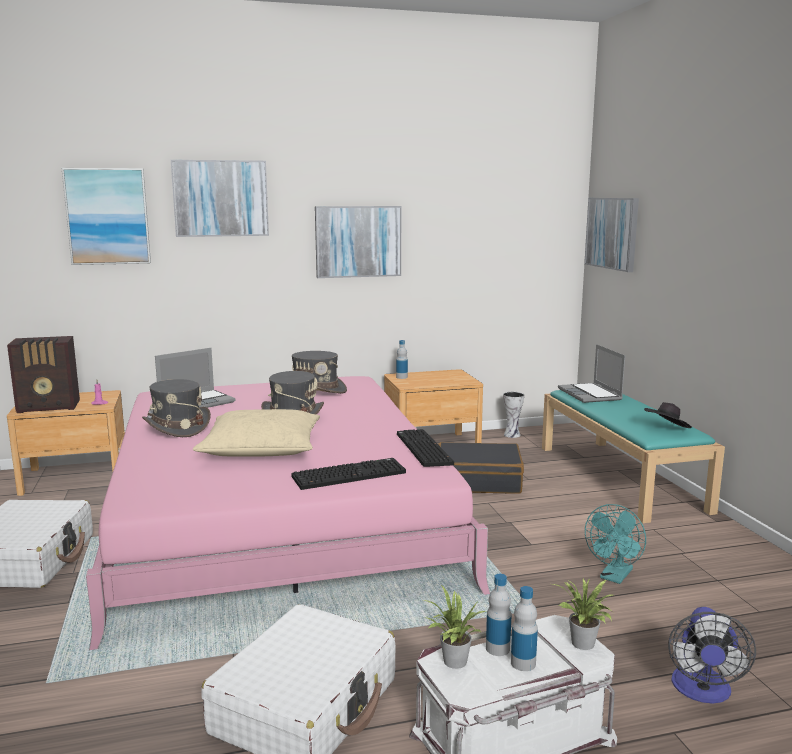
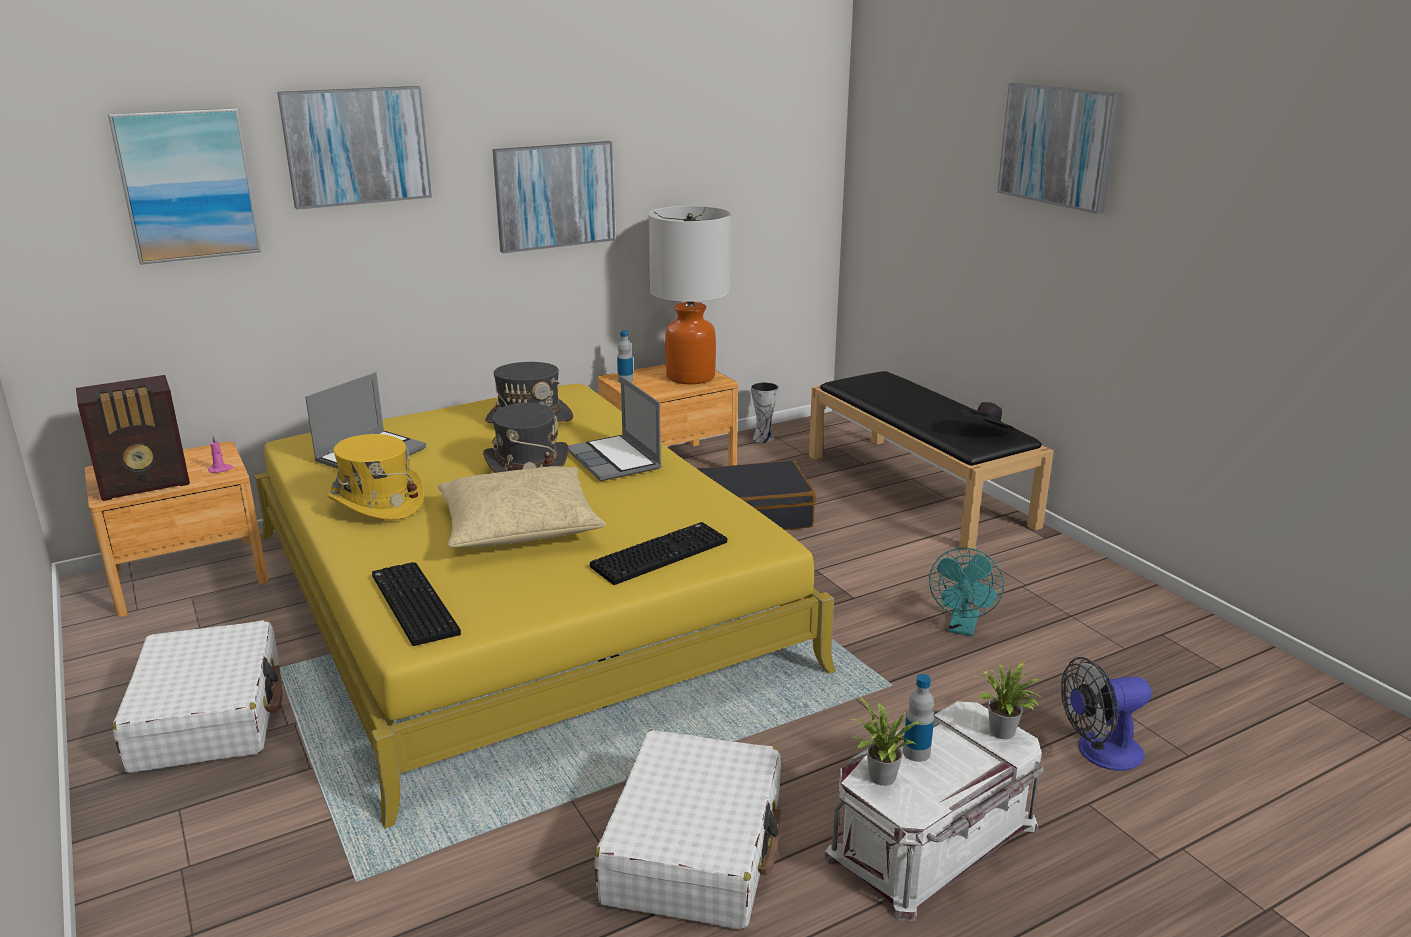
camera: 15 degrees left, 10 degrees up
pink bed [86,376,490,650] -> yellow bed [255,384,836,829]
grey hat [142,379,211,437] -> yellow hat [326,434,424,520]
keyboard [397,429,454,467] -> keyboard moved to [372,562,461,646]
bottle [511,586,538,671] -> none
turquoise bench [542,390,725,523] -> black bench [809,371,1054,551]
laptop [558,344,625,403] -> laptop moved to [568,376,662,481]
picture [584,198,639,272] -> picture moved to [997,83,1121,214]
fan [668,607,756,704] -> fan turned 75 degrees clockwise [1061,657,1152,771]
none -> table lamp [648,206,731,384]

